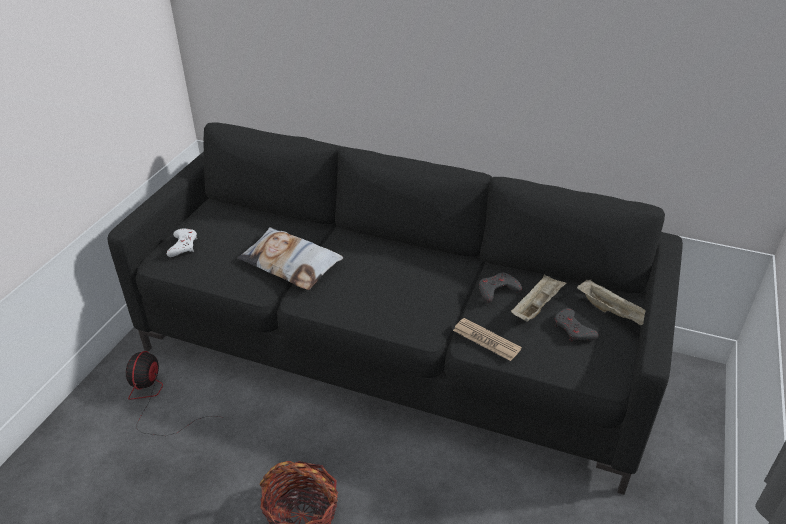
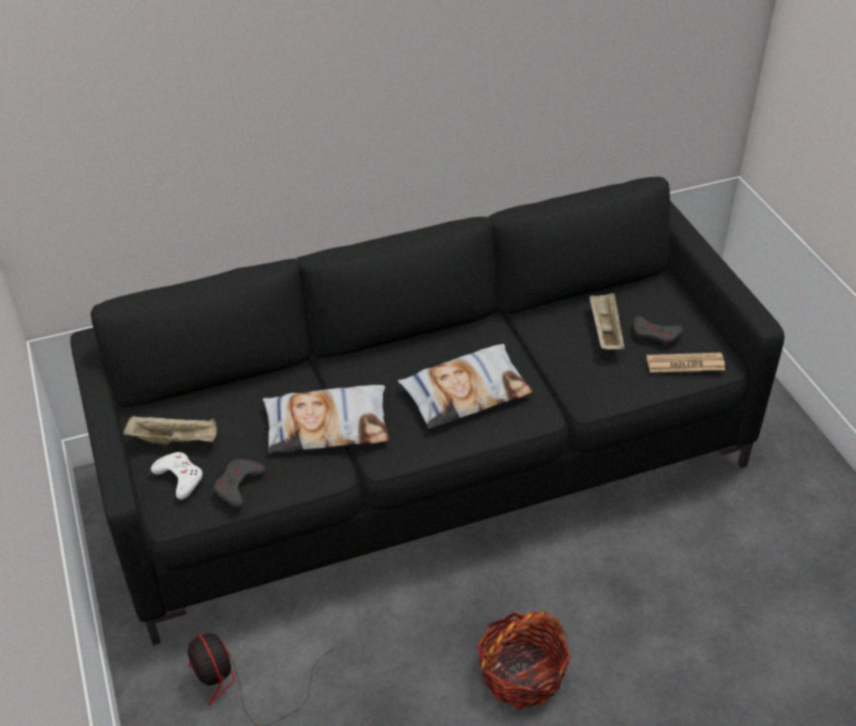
camera: 40 degrees left, 5 degrees up
newspaper [453,318,522,361] -> newspaper moved to [646,353,725,373]
grey game controller [479,273,522,302] -> grey game controller moved to [214,459,266,509]
beige tray [577,280,645,325] -> beige tray moved to [123,415,217,445]
none -> pillow [398,344,533,429]

